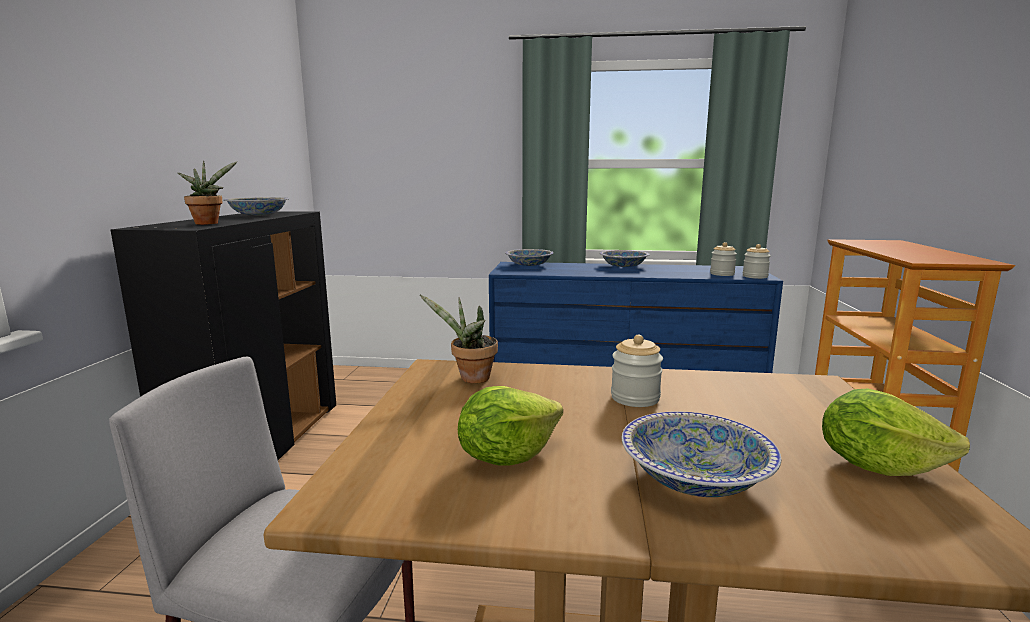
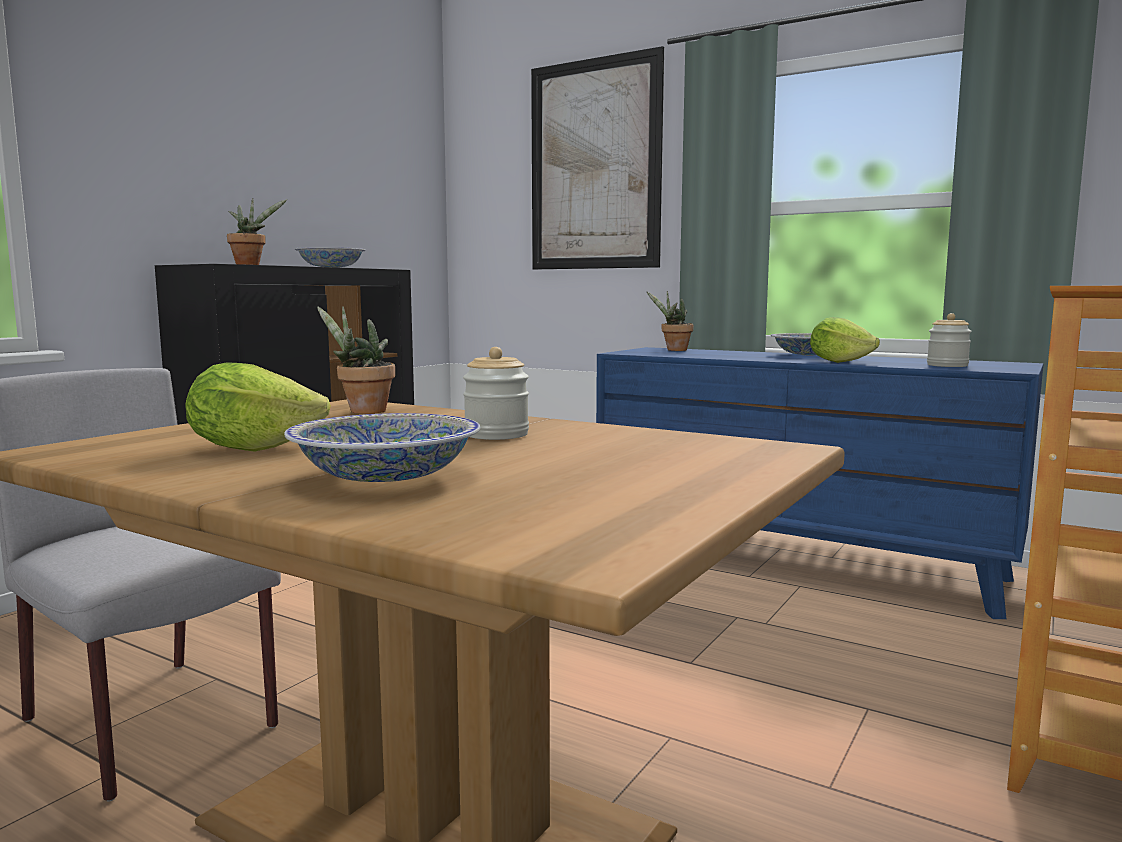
camera: 25 degrees right, 5 degrees down
bowl [505,249,553,266] -> potted plant [647,291,694,351]
jar [743,244,771,279] -> none
lettuce [822,389,970,476] -> lettuce moved to [810,317,880,363]
none -> picture [531,46,664,270]

